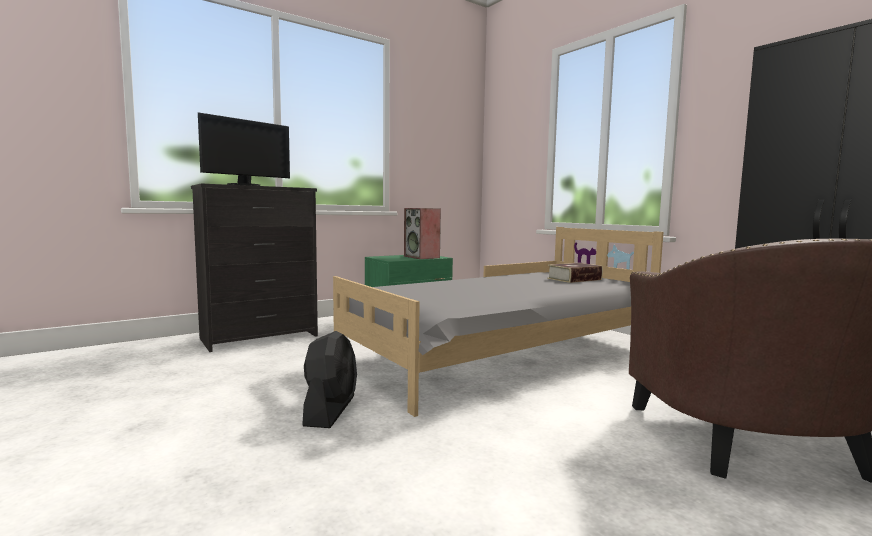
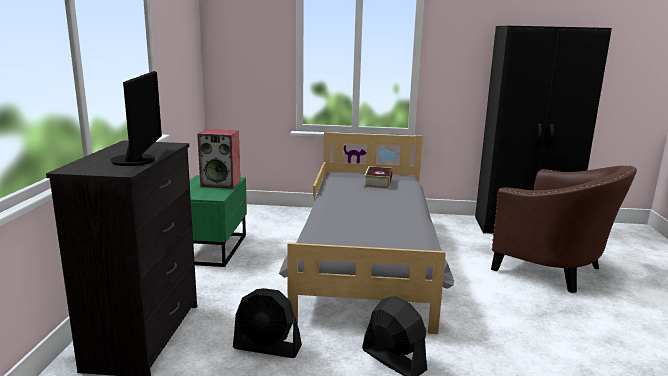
camera: 50 degrees left, 10 degrees up
none -> black fan [233,288,302,358]

